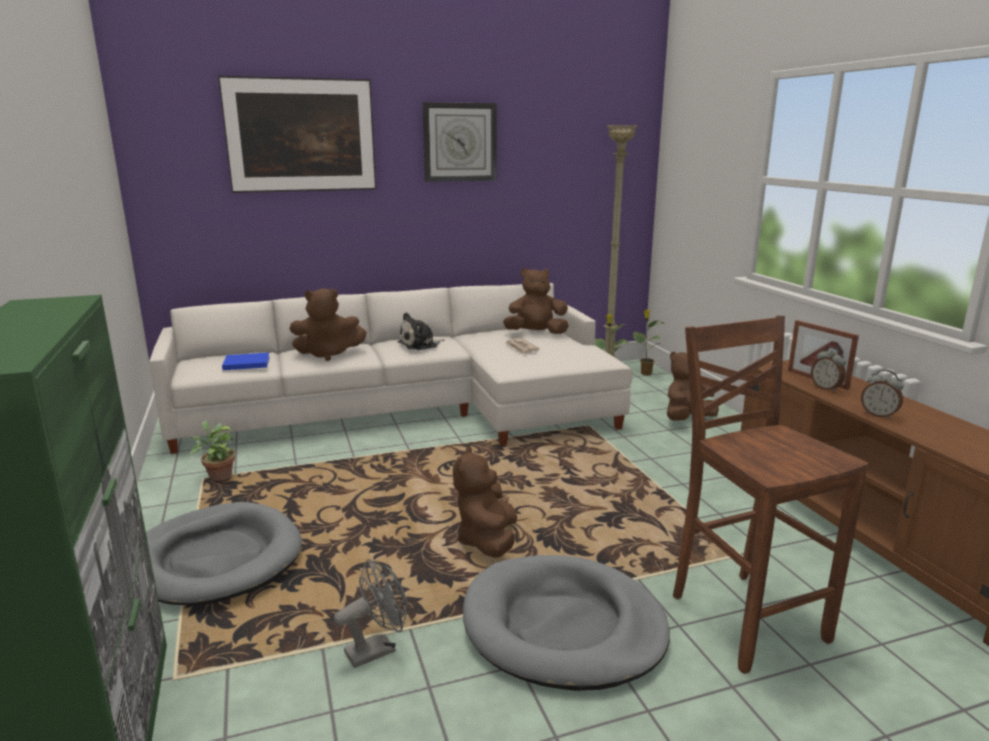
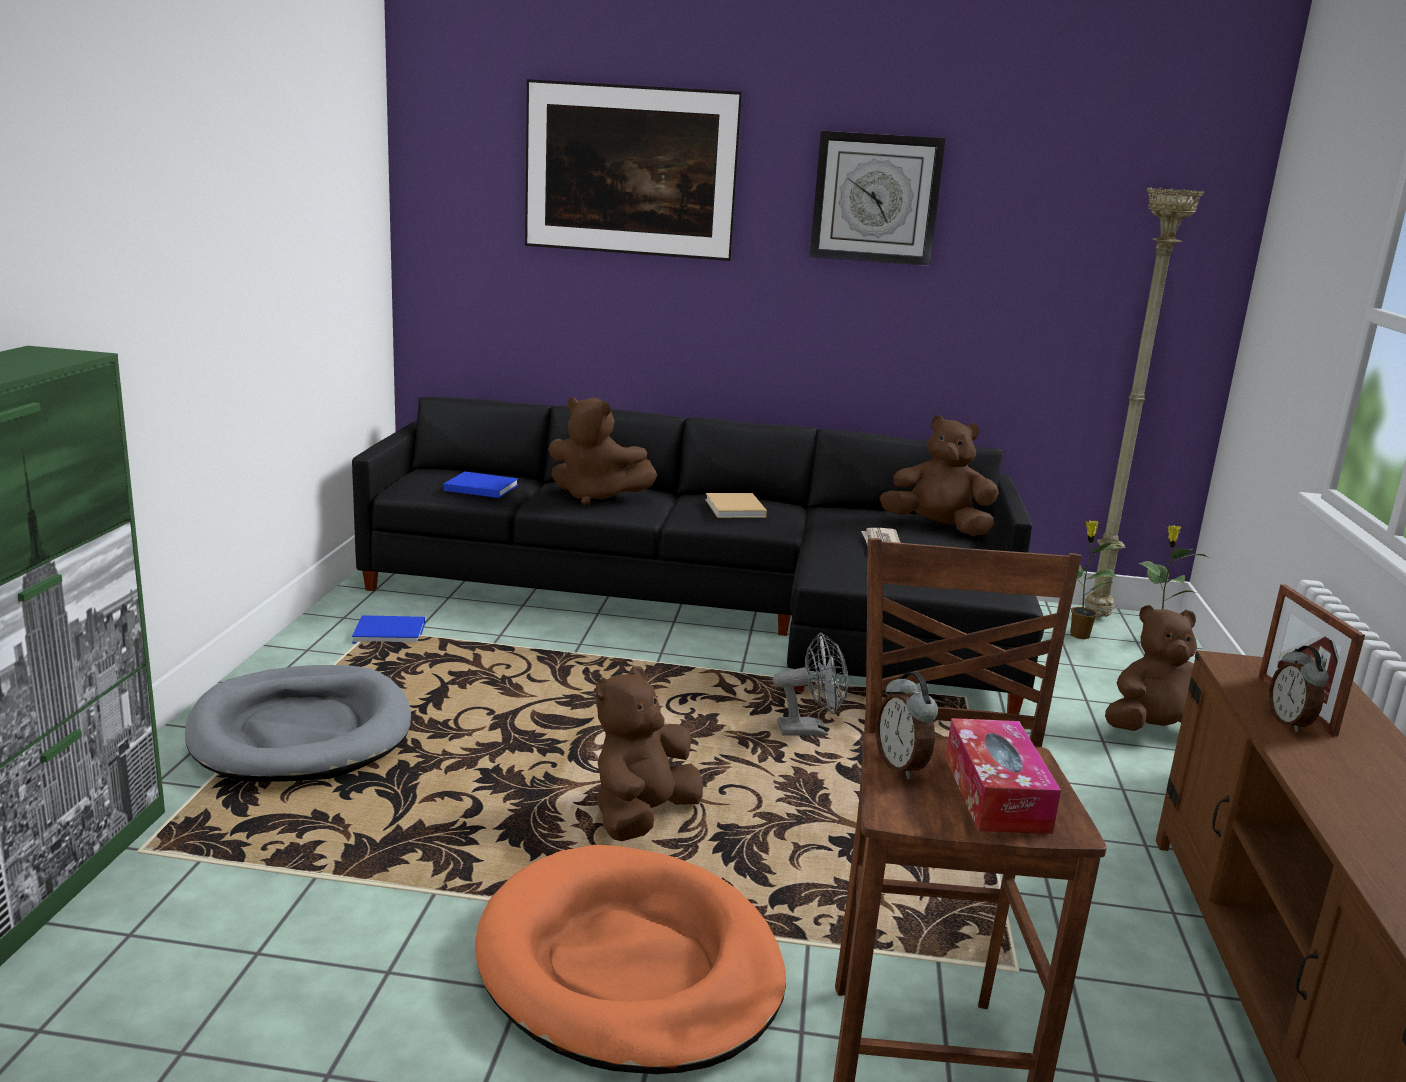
camera: 25 degrees right, 0 degrees up
white sofa [149,283,632,454] -> black sofa [352,397,1044,714]
potted plant [190,421,237,481] -> blue book [352,615,425,644]
grey fan [334,559,408,668] -> grey fan moved to [773,632,848,736]
plush toy [398,312,444,350] -> beige book [705,493,767,518]
grey dog bed [463,555,670,691] -> orange dog bed [475,845,786,1074]
alarm clock [861,370,904,419] -> alarm clock moved to [875,672,938,779]
none -> tissue box [946,718,1061,834]

